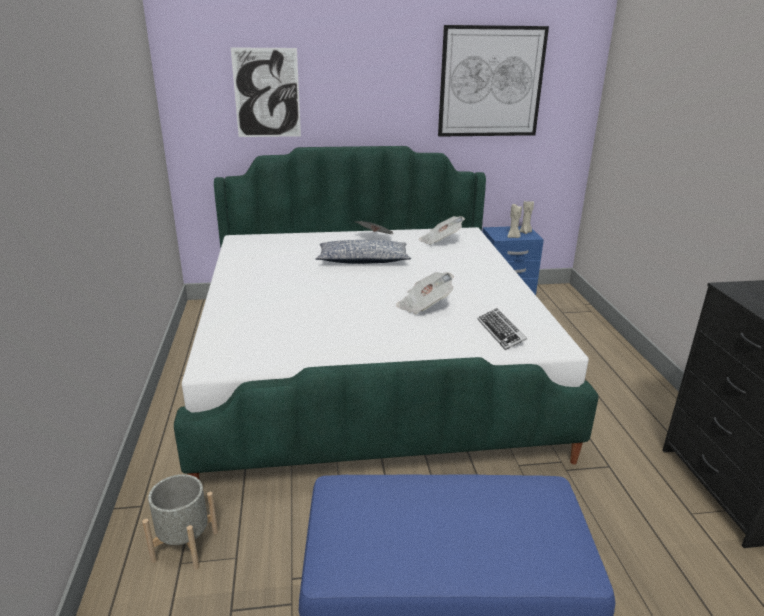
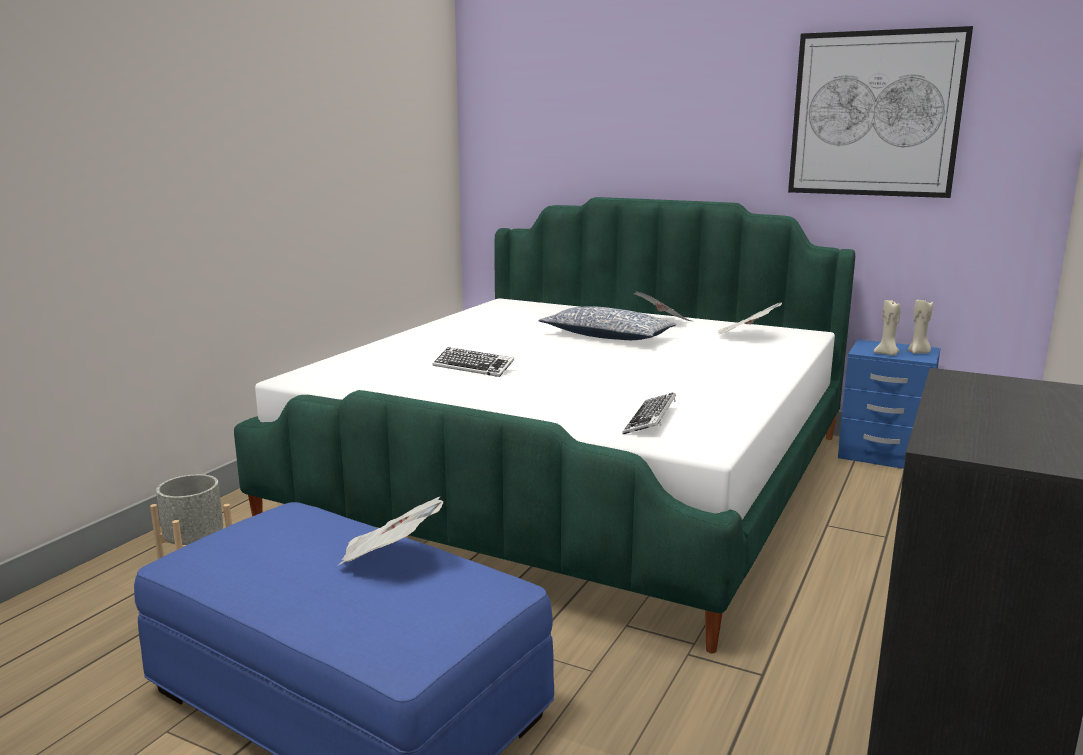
camera: 35 degrees right, 10 degrees down
picture [231,47,301,137] -> none
newspaper [396,272,454,314] -> newspaper moved to [338,496,443,565]
none -> keyboard [433,347,514,377]

